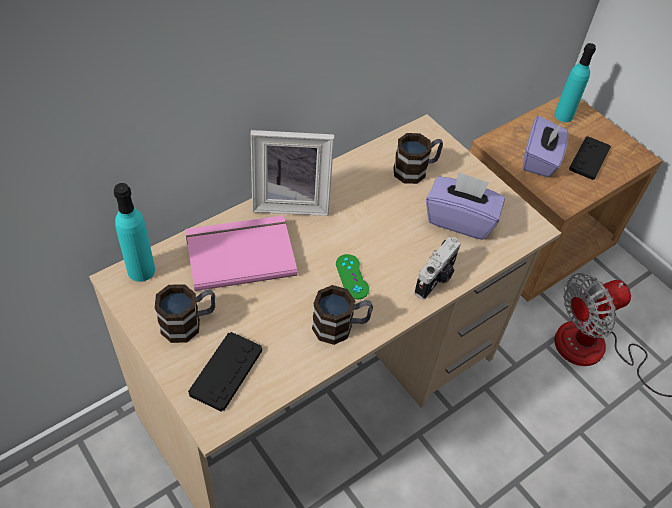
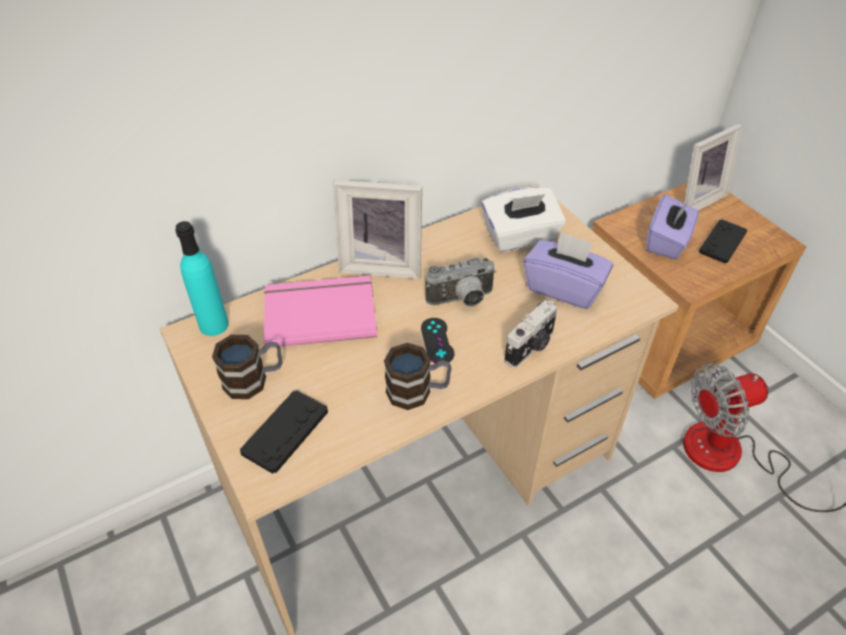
camera: 10 degrees right, 5 degrees down
green game controller [336,254,369,300] -> black game controller [421,318,454,363]
mug [393,133,443,184] -> white tissue box [482,186,566,252]
turquoise bottle [554,43,596,122] -> picture frame [684,124,742,211]
none -> camera [425,258,496,306]

